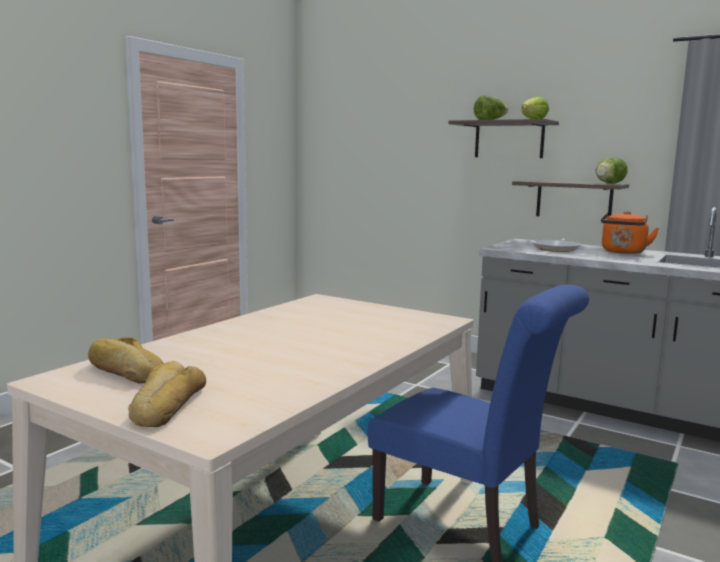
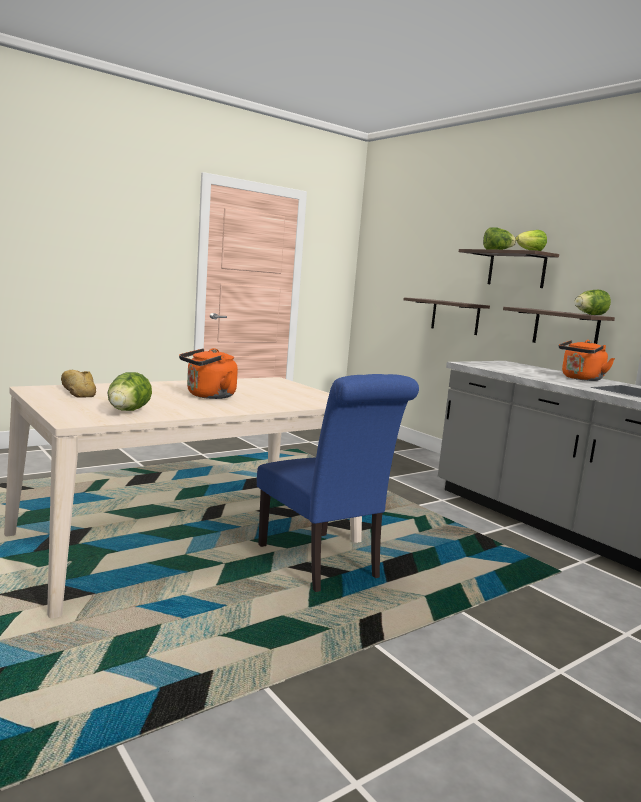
camera: 20 degrees right, 0 degrees up
bread [128,361,206,427] -> none
frying pan [532,238,581,252] -> none
none -> lettuce [108,372,152,411]
none -> orange kettle [179,348,238,399]
none -> shelf [404,297,490,335]

